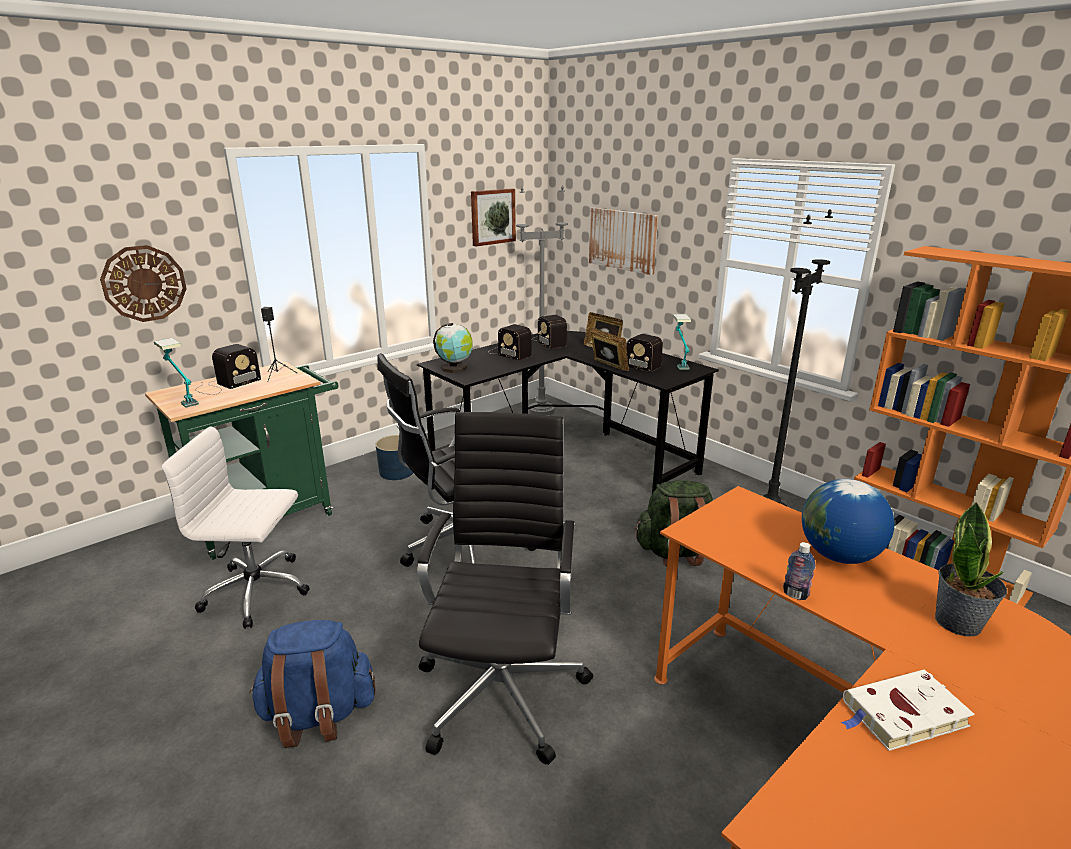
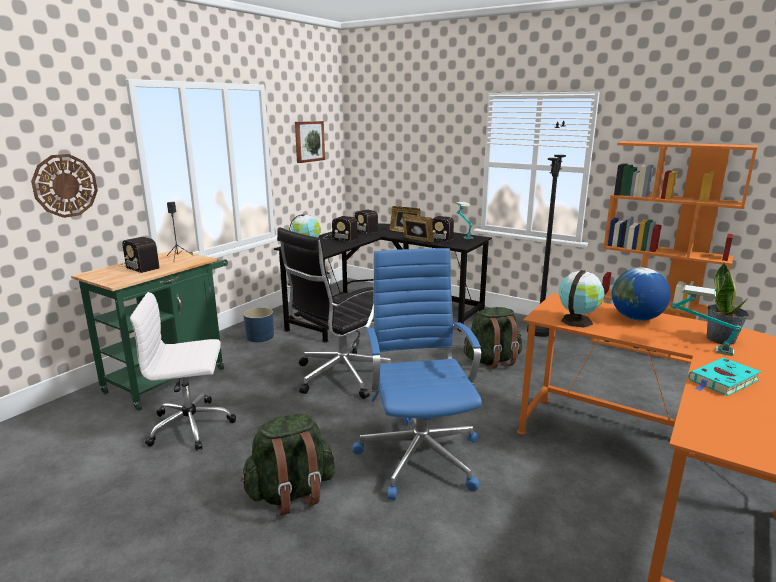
camera: 15 degrees left, 5 degrees down
table lamp [154,338,199,408] -> table lamp moved to [671,285,741,356]
radio [195,344,261,395] -> radio turned 105 degrees clockwise [120,237,160,273]
blue backpack [249,620,376,748] -> green backpack [240,414,335,516]
black office chair [417,412,593,765] -> blue office chair [352,248,482,500]
grey floor lamp [516,185,568,416] -> none
picture [589,208,658,275] -> none
bottle [783,542,816,600] -> none
white book [841,669,975,751] -> turquoise book [688,358,761,396]
none -> globe [559,270,605,328]

